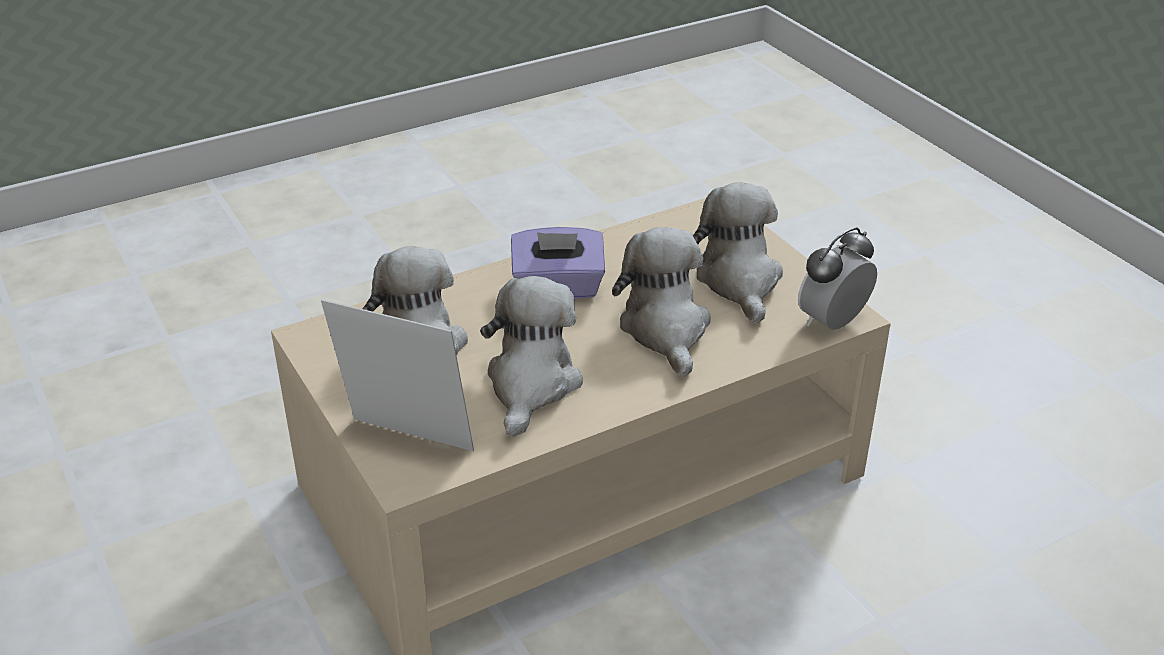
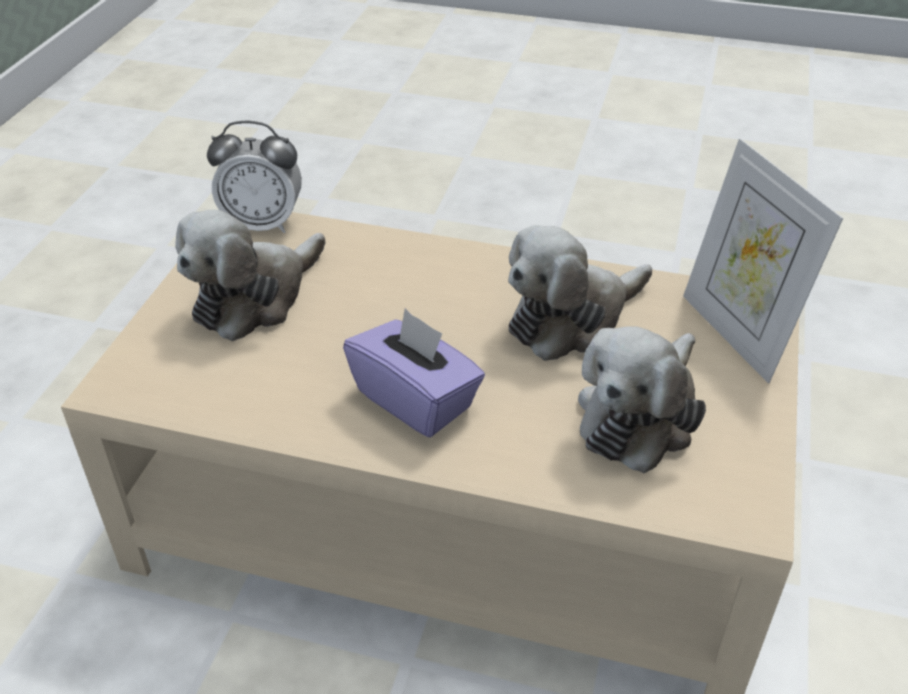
camera: 135 degrees left, 5 degrees up
plush toy [612,227,711,377] -> none

